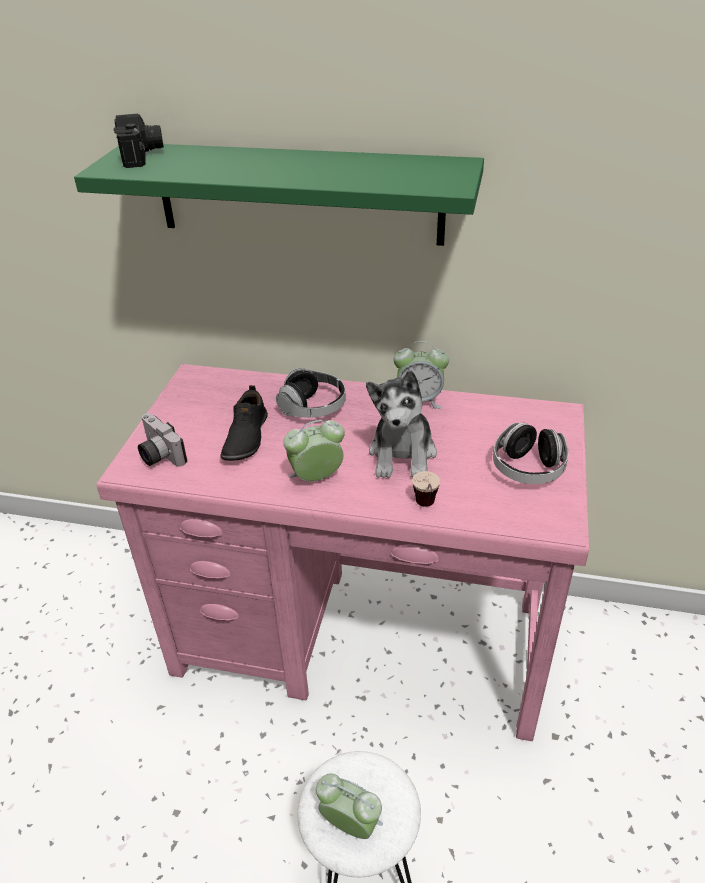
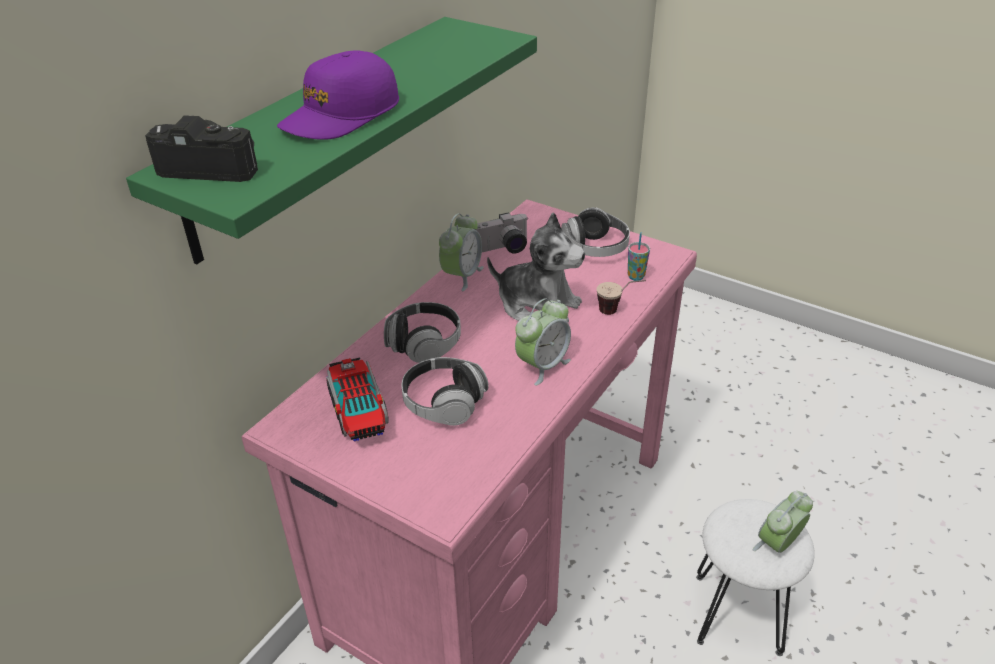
camera: 70 degrees left, 0 degrees up
camera [138,413,187,466] -> camera moved to [475,212,527,254]
black shoe [220,385,268,461] -> headphones [402,357,489,426]
alarm clock [283,420,345,481] -> alarm clock turned 135 degrees counterclockwise [515,298,571,386]
none -> purple cap [277,50,399,140]
none -> toy truck [326,358,388,441]
none -> cup [628,233,650,281]

